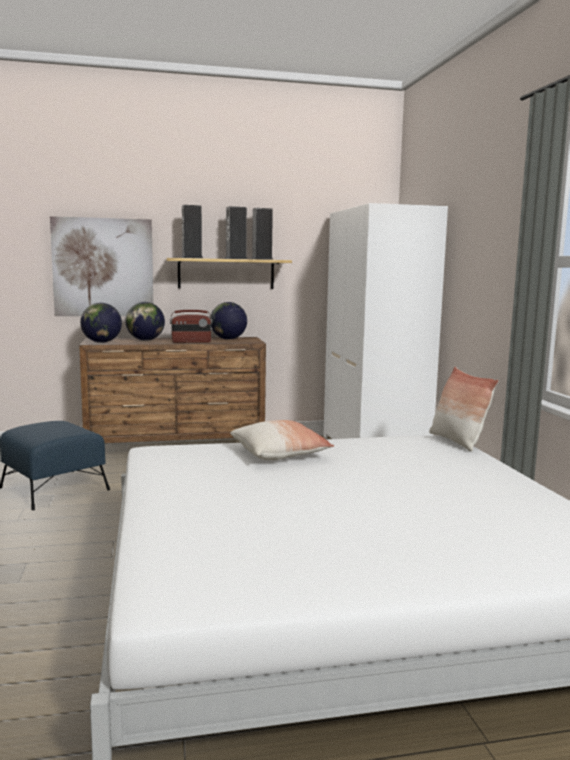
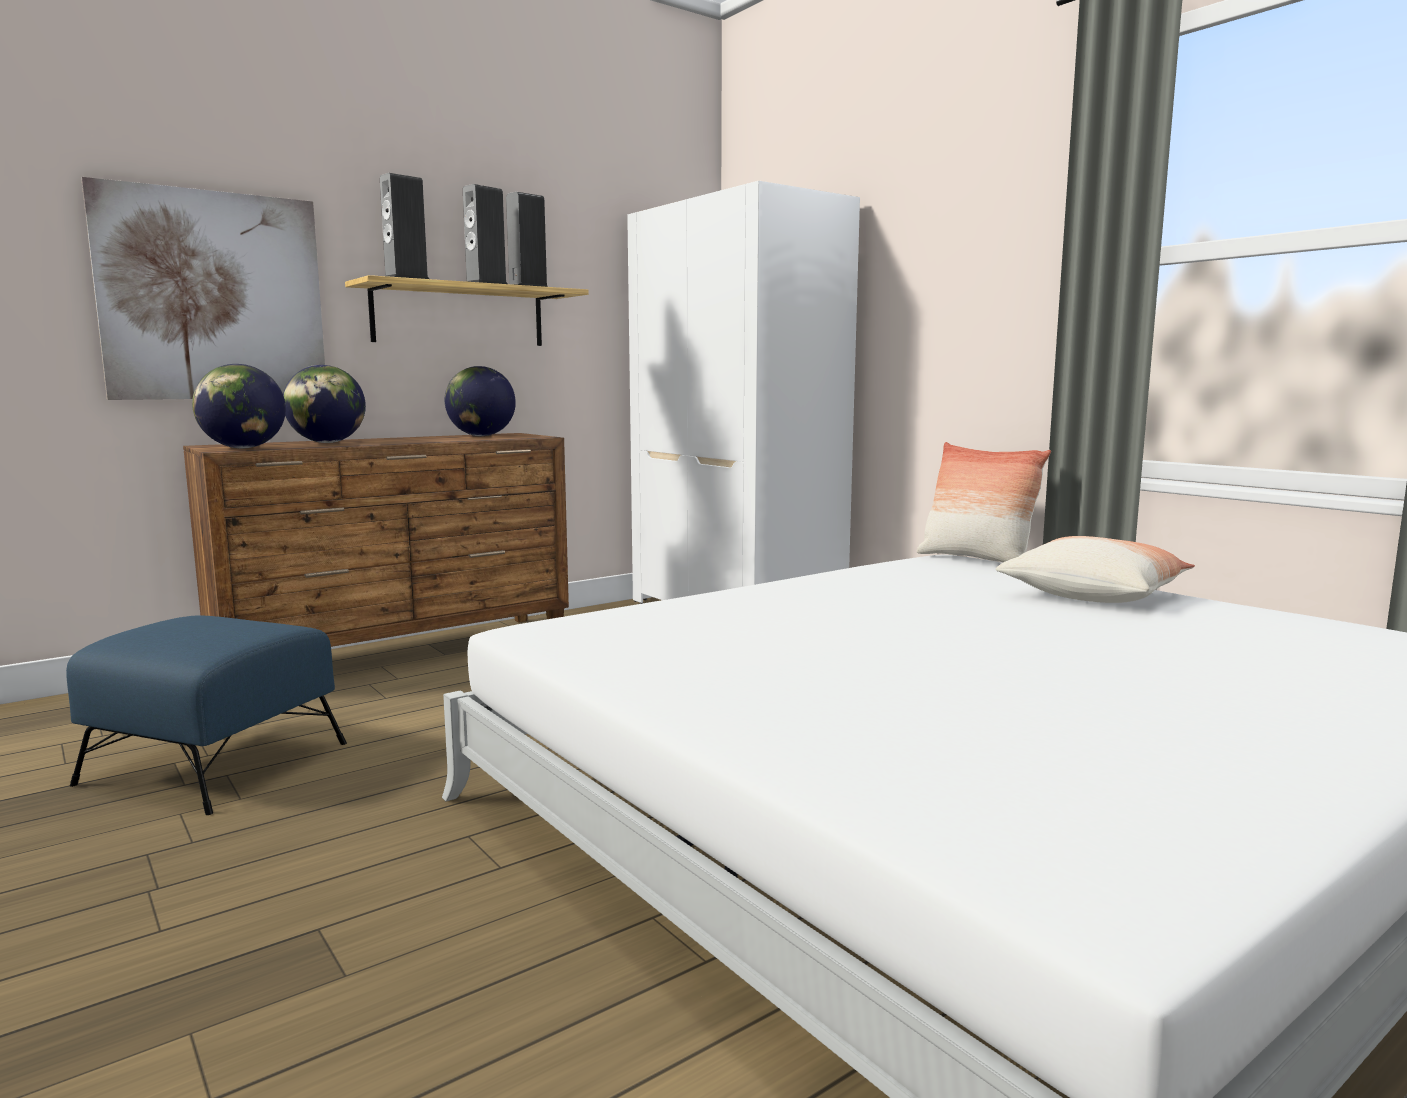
camera: 25 degrees left, 0 degrees up
radio [170,310,212,343] -> none
pillow [230,420,334,460] -> pillow moved to [996,536,1195,603]

